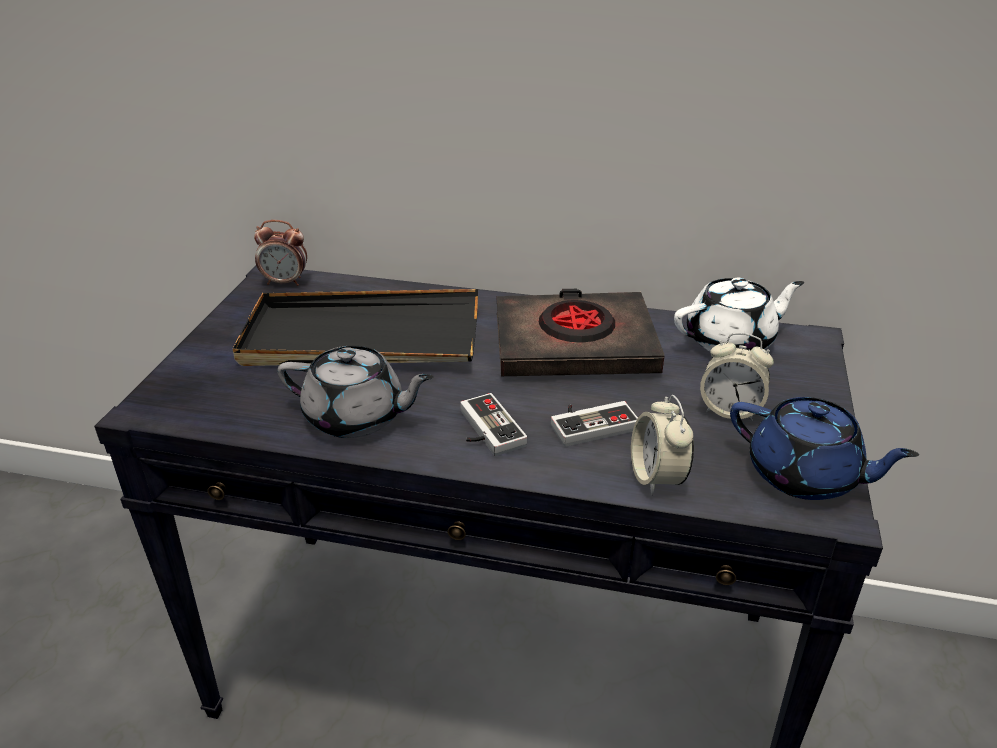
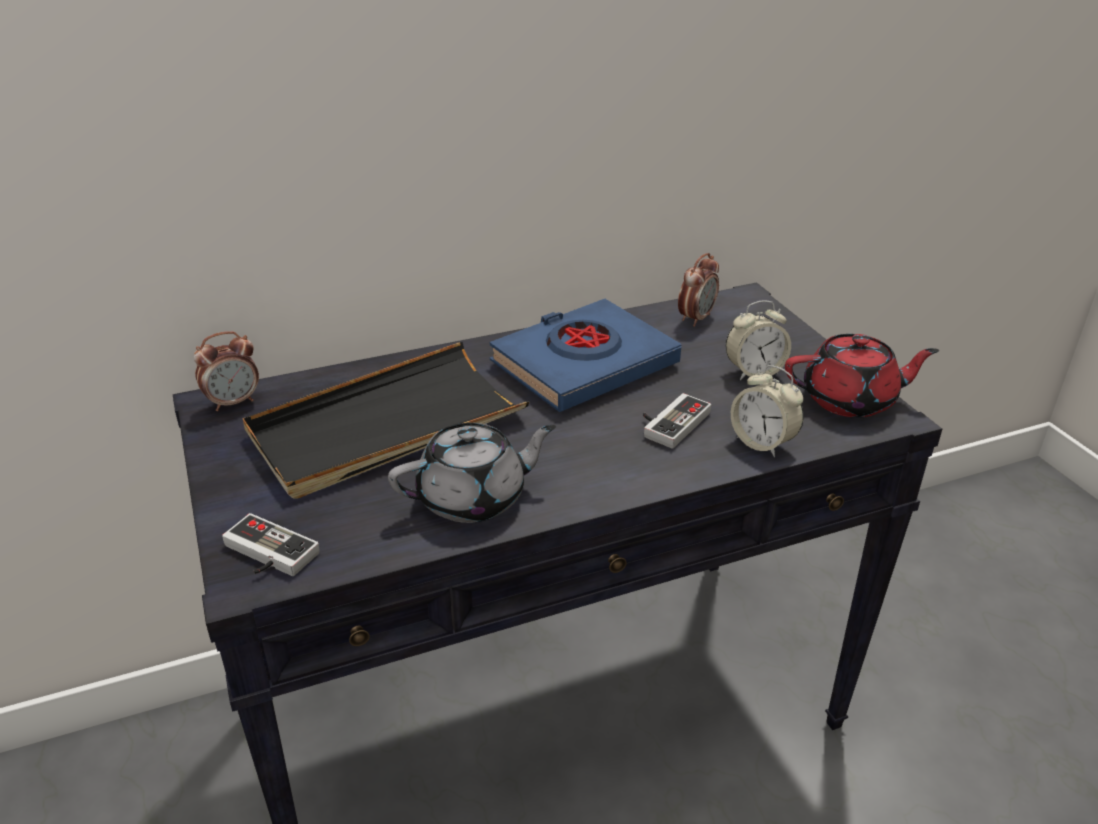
camera: 35 degrees left, 0 degrees up
game controller [460,393,527,456] -> game controller moved to [222,513,320,576]
black book [497,289,664,376] -> blue book [490,299,681,412]
white teapot [674,278,804,351] -> alarm clock [678,253,719,327]
blue teapot [730,397,919,500] -> red teapot [785,334,939,417]

